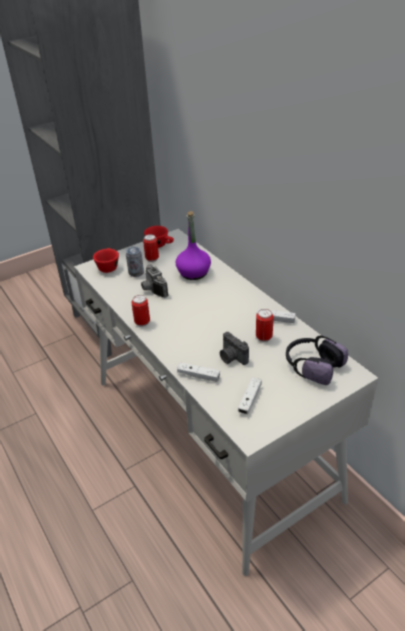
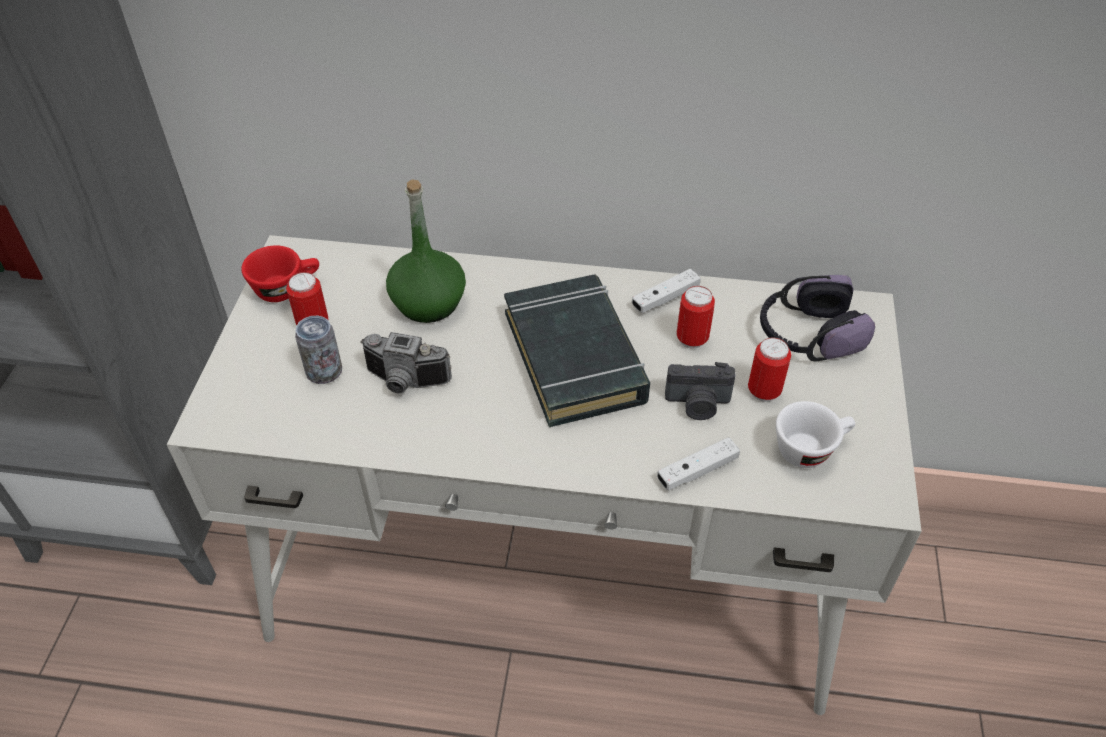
camera: 50 degrees left, 10 degrees up
red cup [93,248,119,273] -> none
can [131,295,150,327] -> can moved to [748,337,791,402]
purple bottle [176,211,211,280] -> green bottle [386,180,466,323]
white game controller [238,377,262,414] -> white cup [776,401,855,468]
none -> black book [504,275,650,427]

